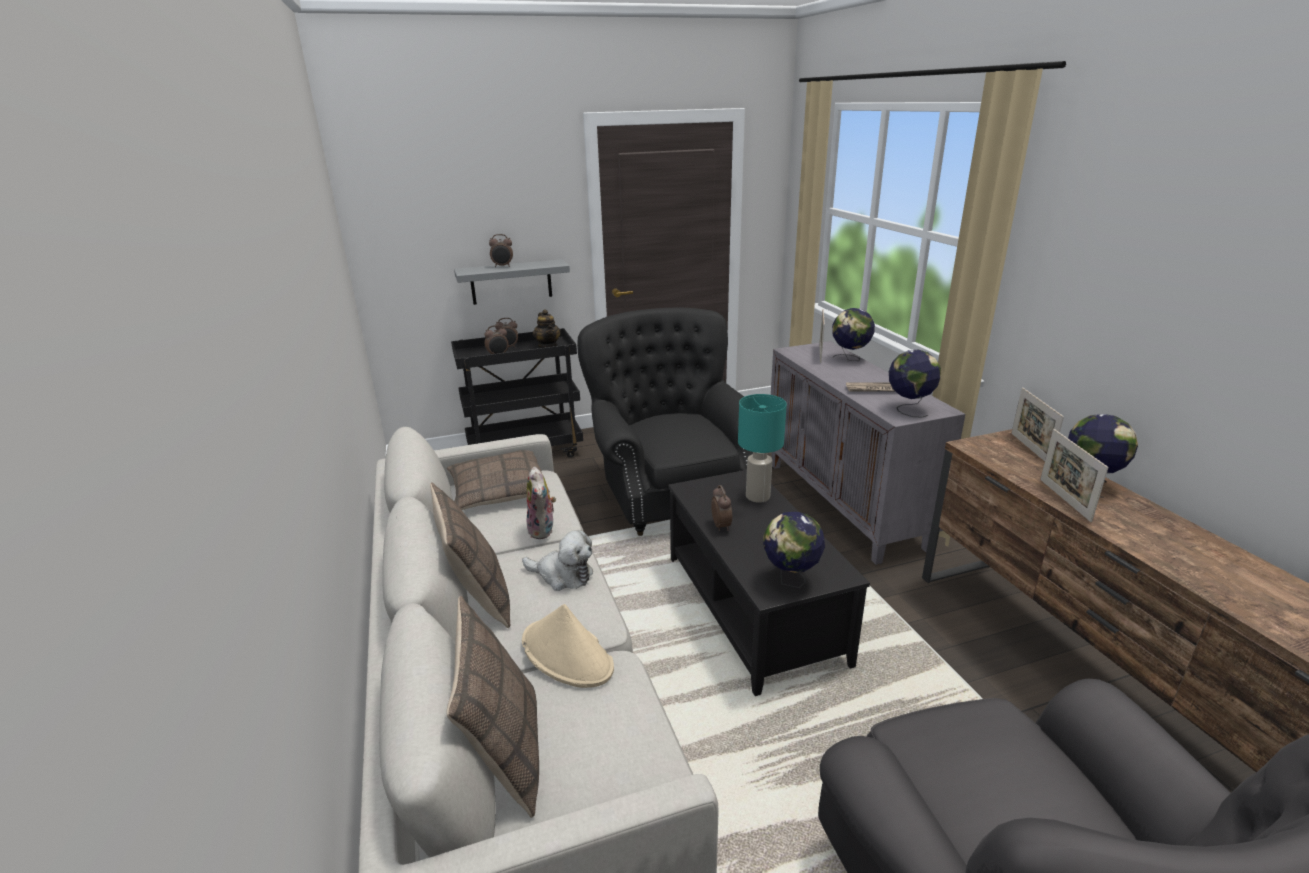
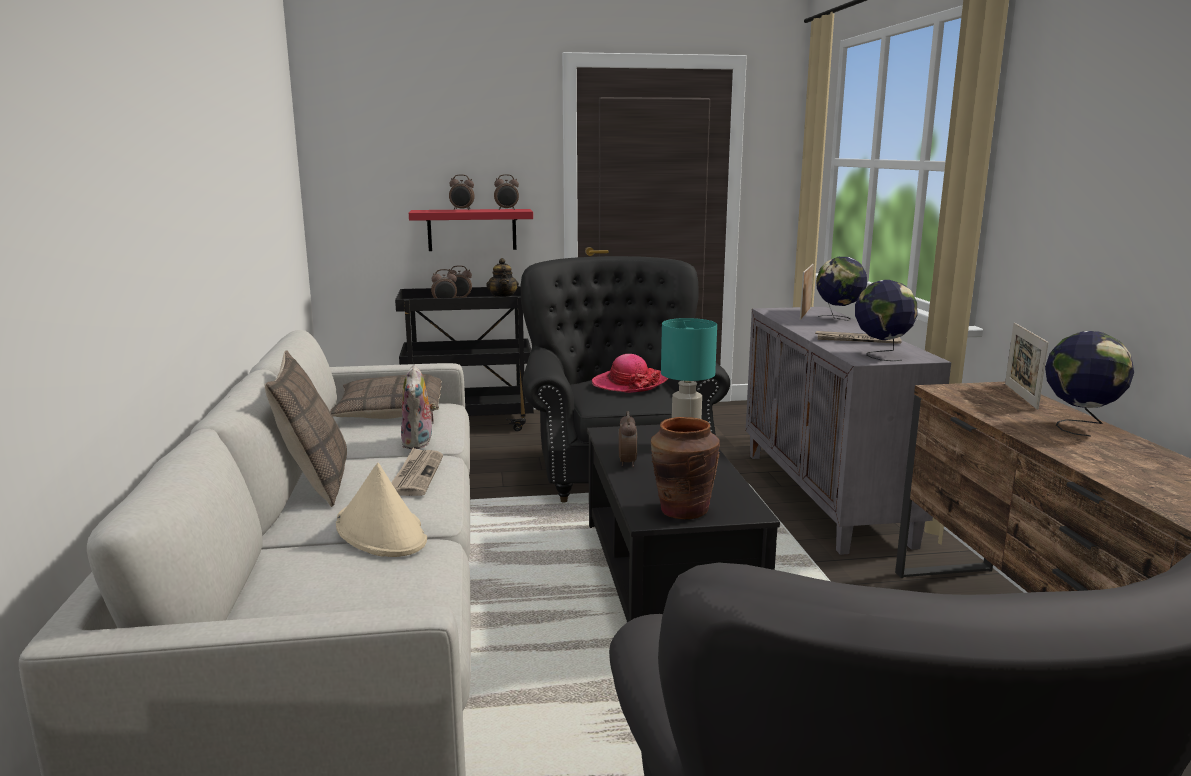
camera: 10 degrees right, 10 degrees down
pillow [447,596,539,818] -> none
grey shelf [454,259,570,305] -> red shelf [409,209,533,251]
plush toy [522,530,593,591] -> newspaper [391,448,443,496]
globe [763,512,825,588] -> brown vase [651,417,720,519]
picture frame [1040,429,1108,522] -> none
none -> alarm clock [494,174,519,210]
none -> hat [592,354,668,393]

